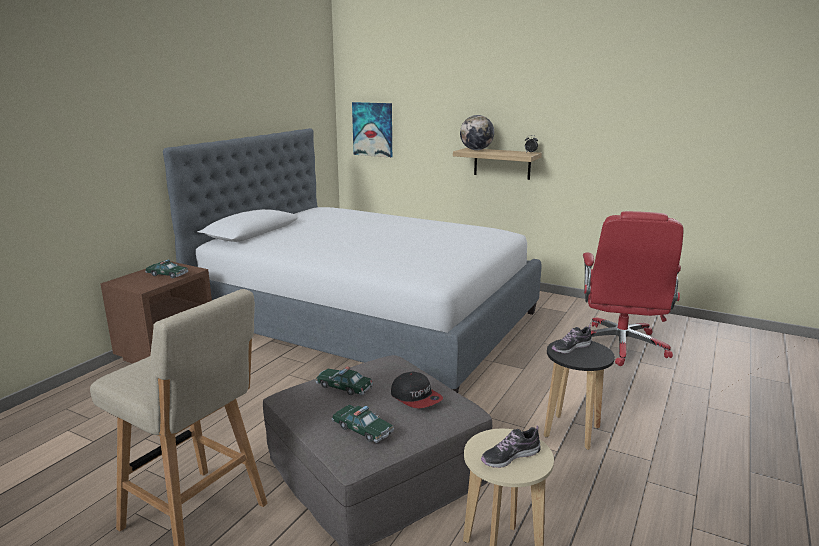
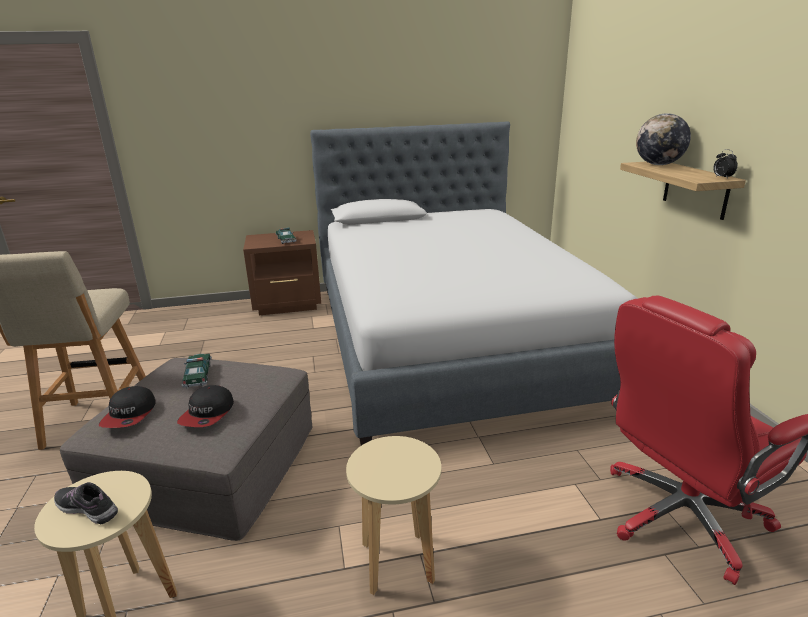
camera: 50 degrees right, 5 degrees up
toy car [332,405,394,443] -> cap [99,386,156,428]
picture [352,102,392,158] -> none
black stool [544,339,615,450] -> beige stool [346,436,441,595]
shoe [552,325,592,353] -> none

